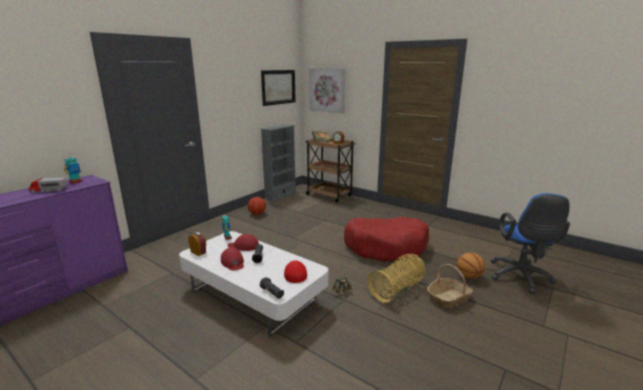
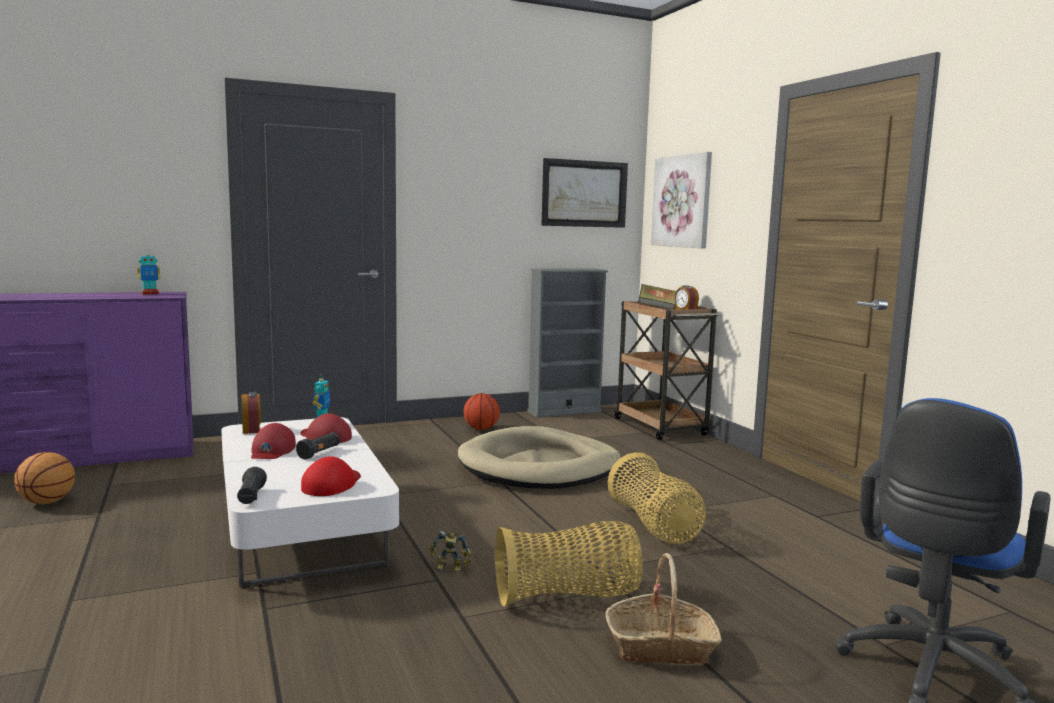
camera: 30 degrees right, 10 degrees down
toy truck [29,177,67,193] -> none
red dog bed [344,217,429,261] -> basket [608,452,706,544]
basketball [457,252,485,279] -> basketball moved to [14,452,75,504]
none -> beige dog bed [458,426,621,489]

